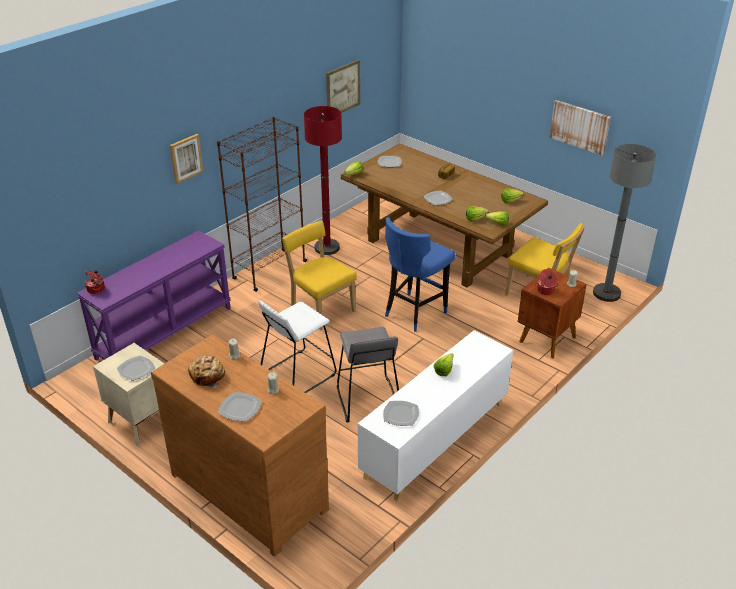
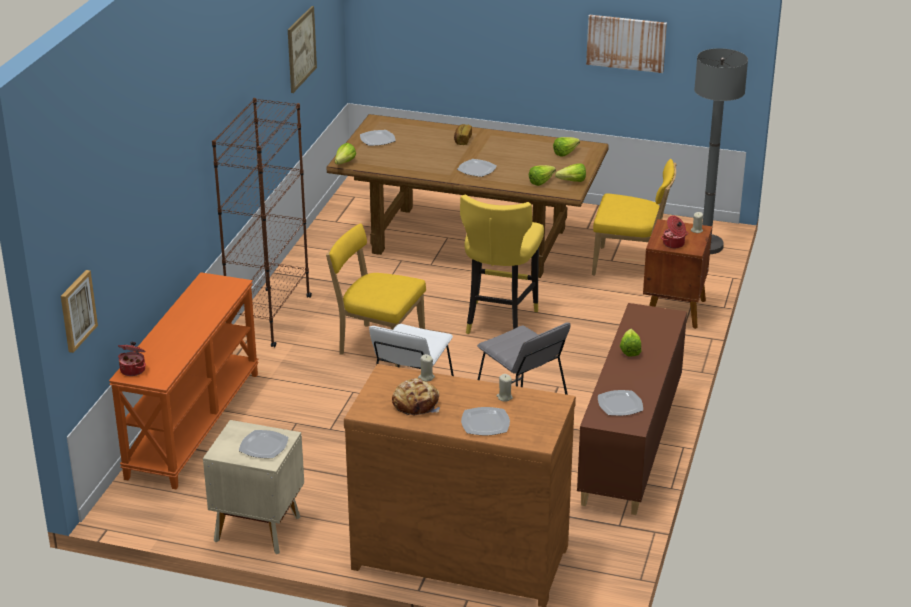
camera: 25 degrees left, 5 degrees down
purple console table [77,231,231,360] -> orange console table [109,272,259,489]
picture [170,134,203,183] -> picture moved to [61,270,98,353]
red floor lamp [304,106,342,255] -> none
white cabinet [357,330,513,501] -> brown cabinet [577,303,687,515]
blue stool [385,217,455,332] -> yellow stool [460,195,544,334]

